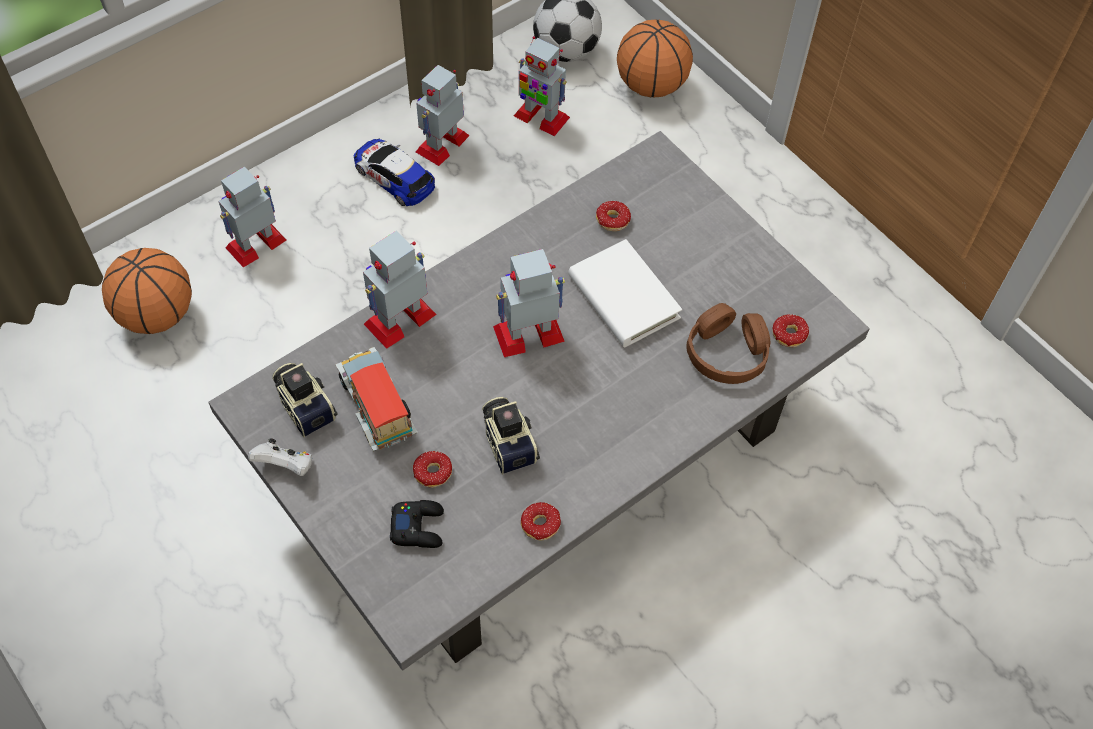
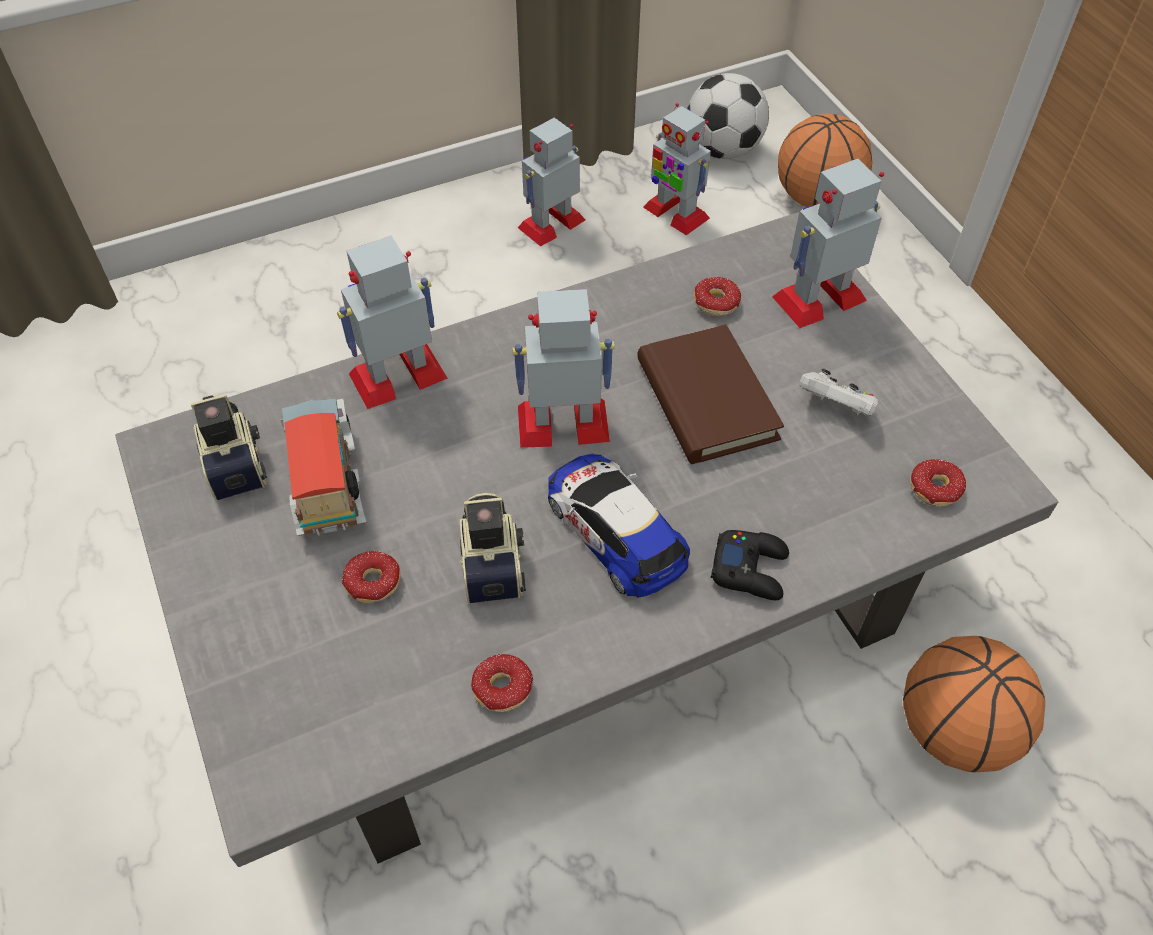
camera: 15 degrees right, 5 degrees down
basketball [102,248,192,334] -> basketball moved to [903,636,1045,773]
toy robot [218,167,286,267] -> toy robot moved to [772,159,884,328]
white game controller [248,438,313,476] -> white game controller moved to [799,369,878,416]
toy car [353,139,435,206] -> toy car moved to [548,453,690,598]
black game controller [390,500,444,548] -> black game controller moved to [711,530,789,600]
white book [568,239,682,348] -> brown book [637,325,784,464]
brown headphones [686,303,770,384] -> none

